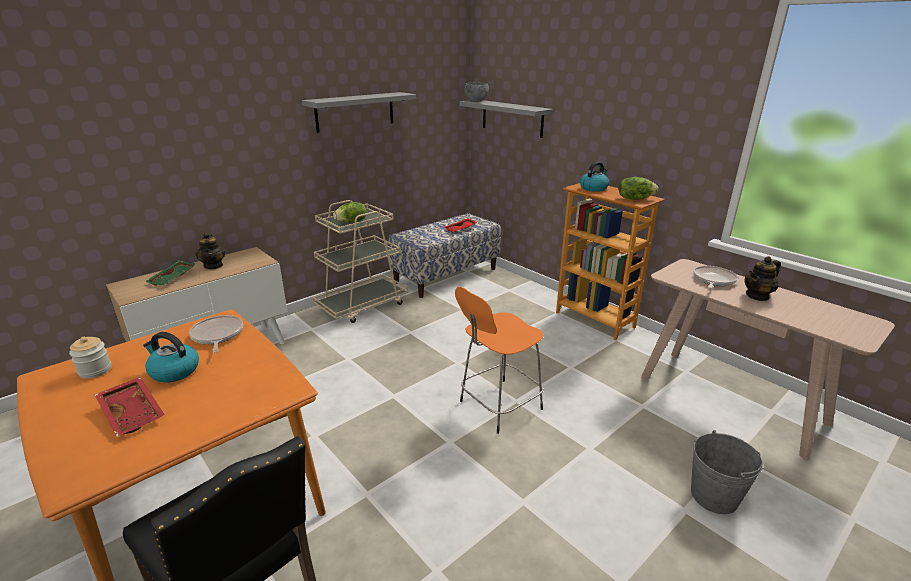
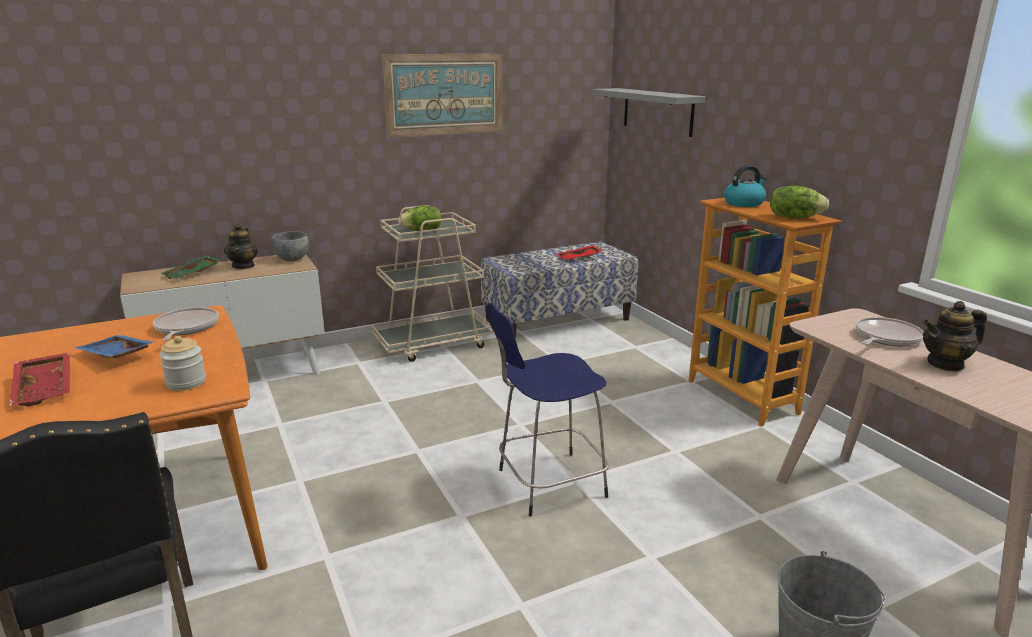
camera: 15 degrees right, 5 degrees down
jar [69,337,112,379] -> jar moved to [159,336,206,391]
kettle [143,332,199,383] -> blue tray [74,335,154,358]
grey shelf [302,92,416,133] -> picture [382,54,503,138]
orange stool [455,287,544,434] -> blue stool [487,303,609,517]
grey bowl [464,83,489,102] -> grey bowl moved to [271,231,309,262]

